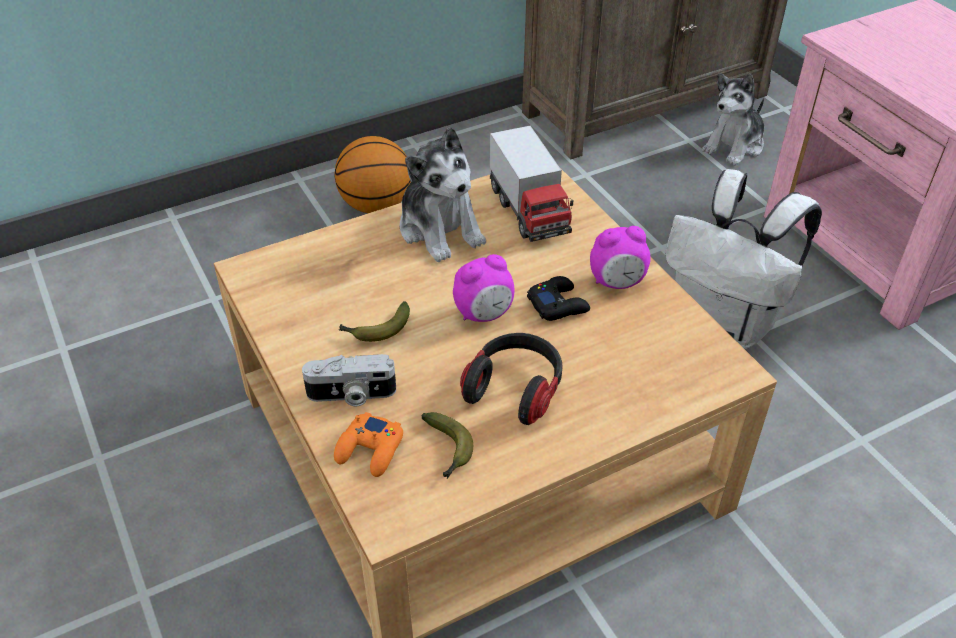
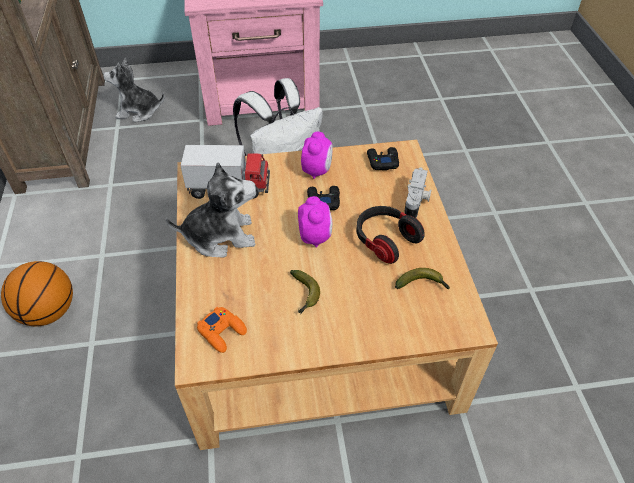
camera: 70 degrees left, 5 degrees up
camera [302,354,396,406] -> camera moved to [404,167,431,218]
orange game controller [334,412,403,477] -> orange game controller moved to [197,307,247,353]
plush toy [702,73,764,166] -> plush toy turned 120 degrees clockwise [103,57,165,122]
none -> black game controller [367,147,399,170]

